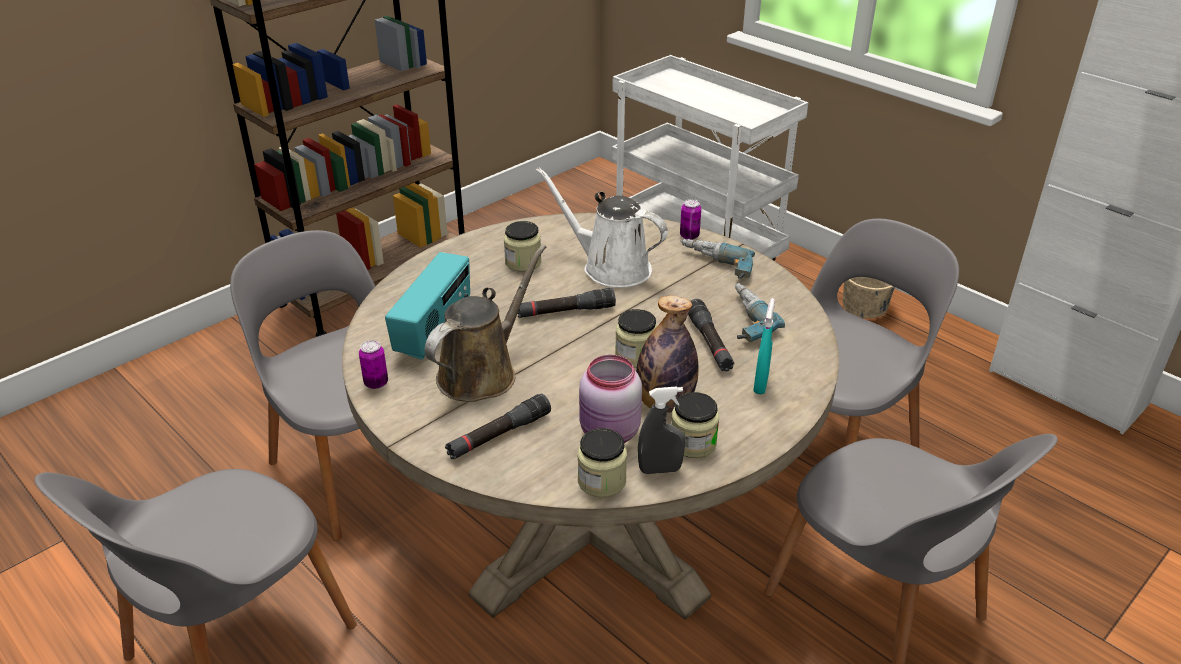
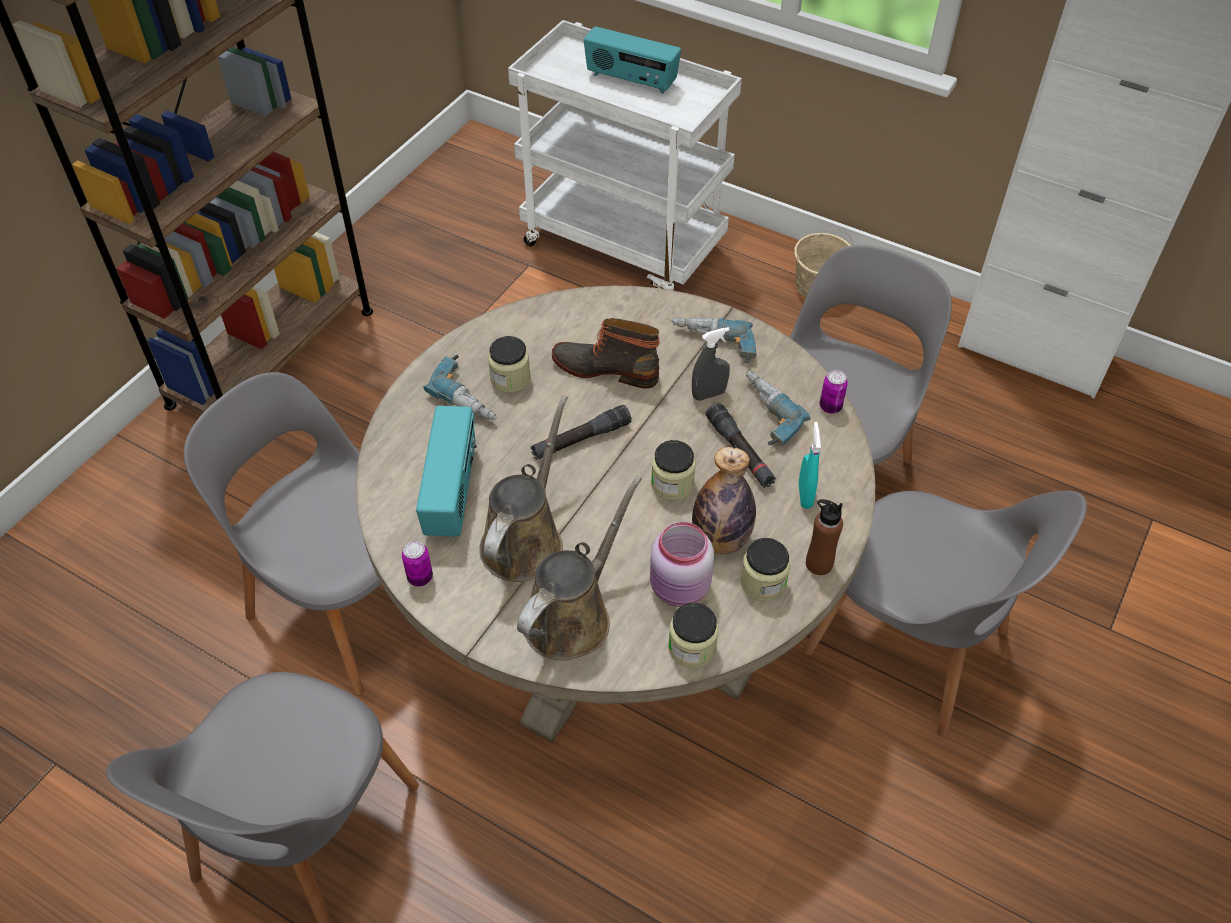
camera: 15 degrees left, 15 degrees up
black flashlight [445,394,551,459] -> brown watering can [517,476,642,661]
white watering can [536,167,668,288] -> boot [552,318,660,388]
grey spray bottle [638,386,685,474] -> grey spray bottle moved to [692,327,730,401]
can [680,199,701,240] -> can moved to [820,370,848,414]
none -> power drill [423,355,497,420]
none -> radio [584,26,681,94]
none -> brown bottle [806,499,843,575]

